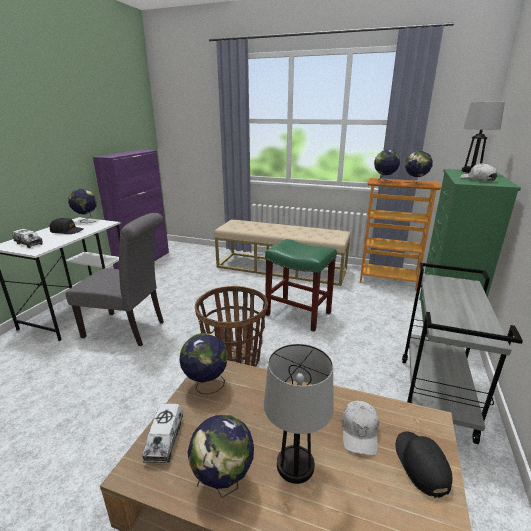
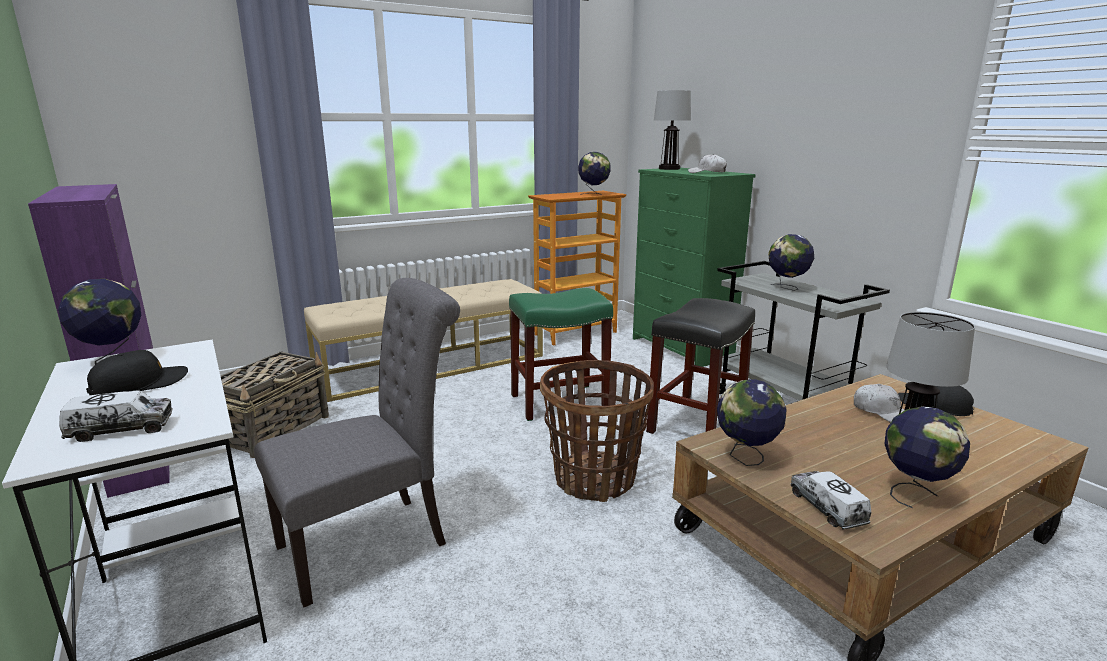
camera: 50 degrees left, 5 degrees down
toy truck [142,403,183,463] -> toy truck turned 150 degrees counterclockwise [790,471,871,530]
globe [374,150,400,183] -> globe moved to [768,234,814,291]
none -> basket [221,351,329,458]
none -> black stool [646,298,755,434]

